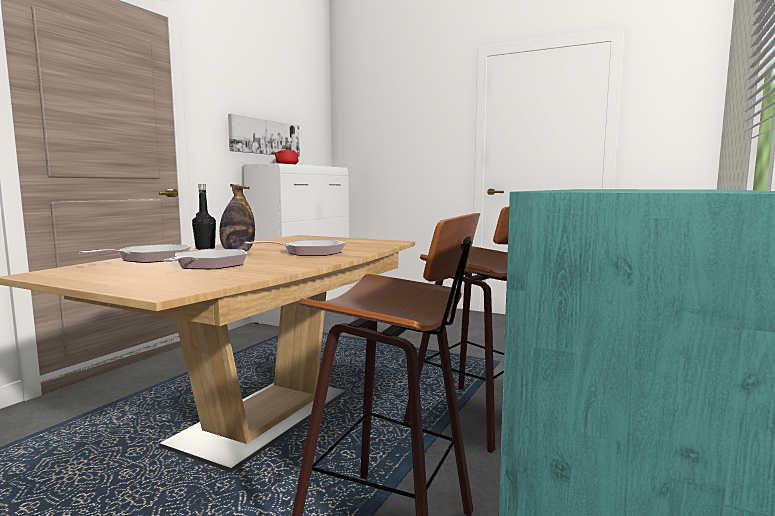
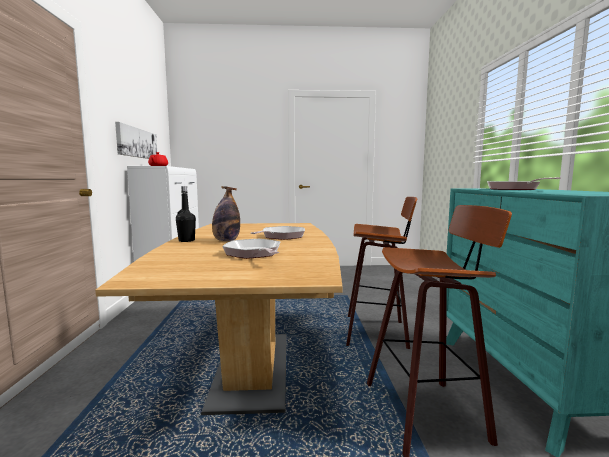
camera: 30 degrees left, 0 degrees up
frying pan [79,244,191,263] -> frying pan moved to [487,177,561,190]

